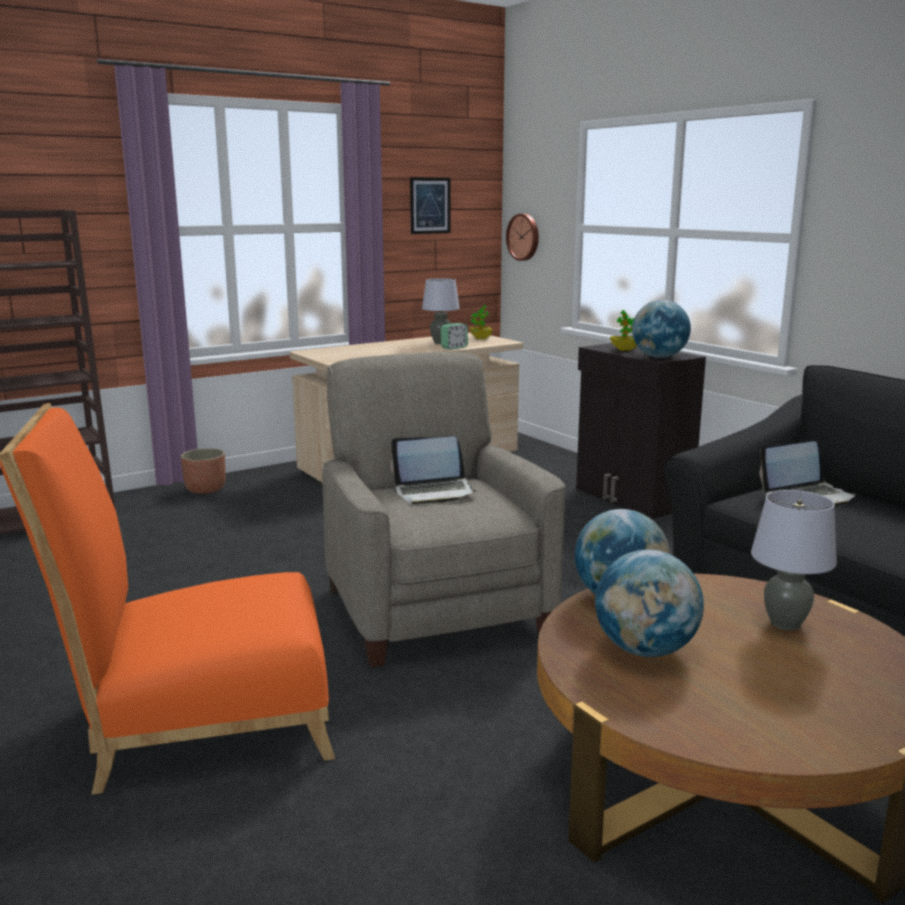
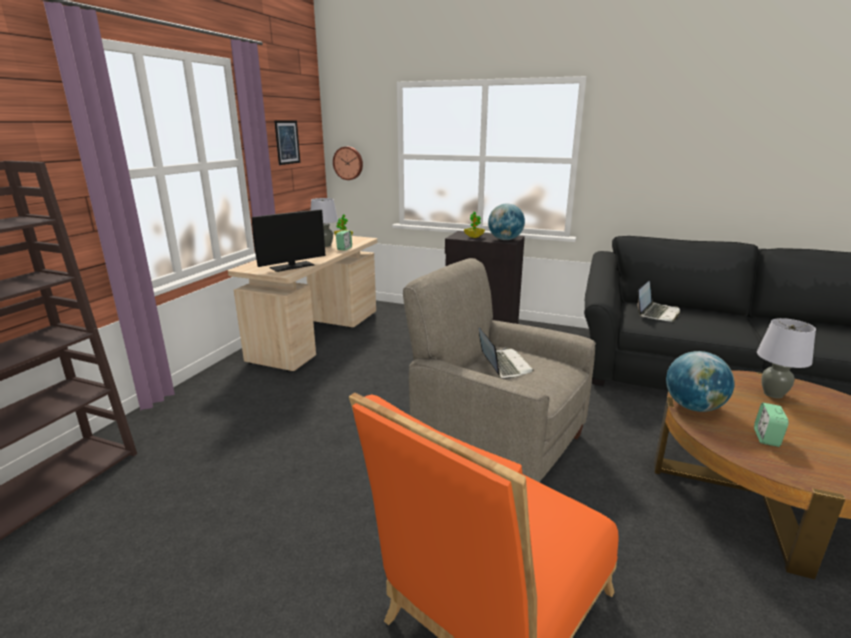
camera: 35 degrees left, 5 degrees up
planter [181,448,226,494] -> none
laptop [391,436,478,505] -> laptop turned 60 degrees counterclockwise [479,328,534,379]
globe [595,550,704,657] -> alarm clock [754,403,789,447]
none -> monitor [252,210,326,272]

